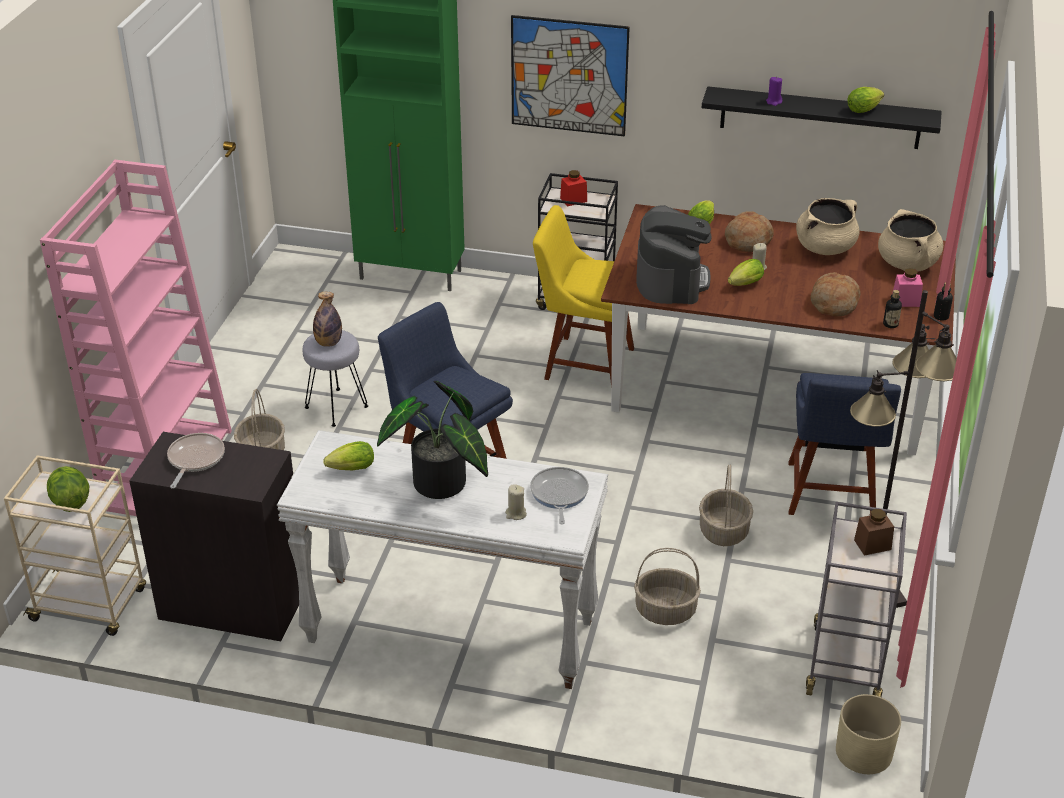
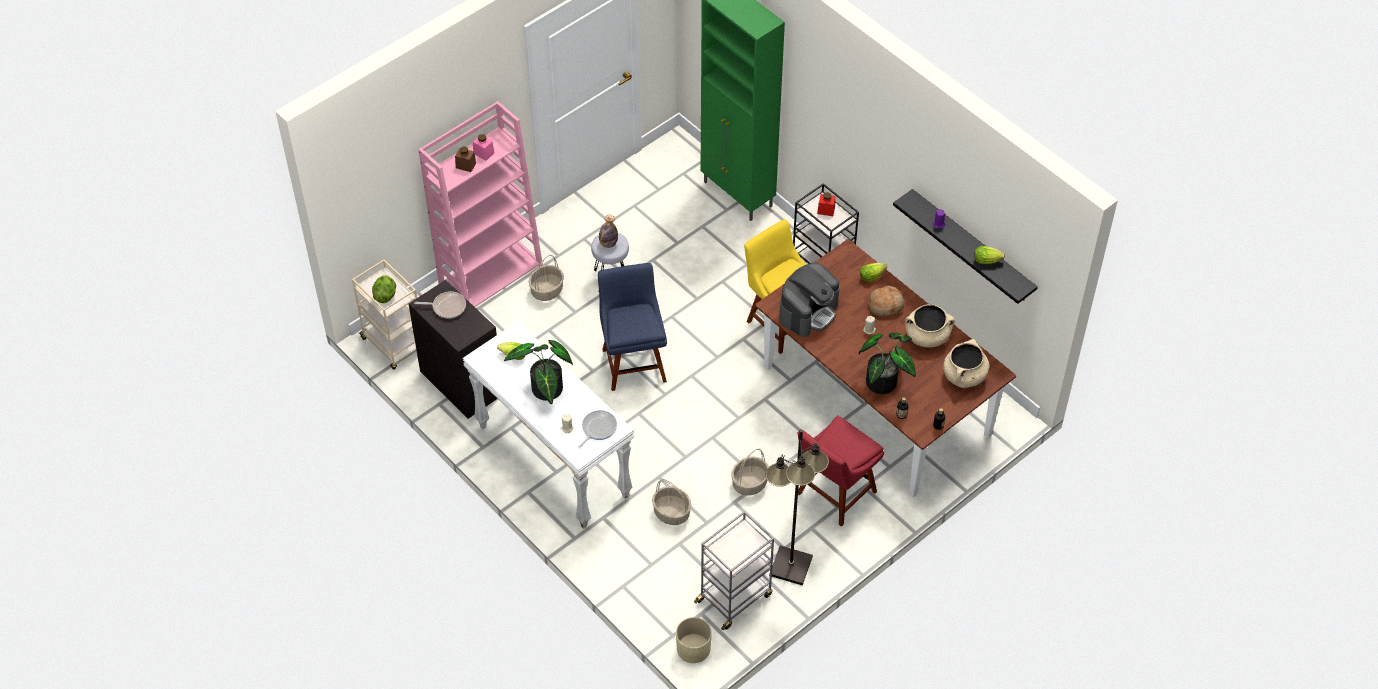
camera: 35 degrees right, 15 degrees up
frying pan [167,433,225,489] -> frying pan turned 45 degrees clockwise [414,291,466,318]
picture [511,15,630,137] -> none
lettuce [728,259,764,286] -> none
blue chair [788,373,901,515] -> red chair [798,416,884,527]
bread [810,272,861,317] -> potted plant [859,332,916,394]
brown jar [854,509,894,556] -> brown jar moved to [455,146,476,172]
pink jar [892,268,923,307] -> pink jar moved to [473,134,494,161]

